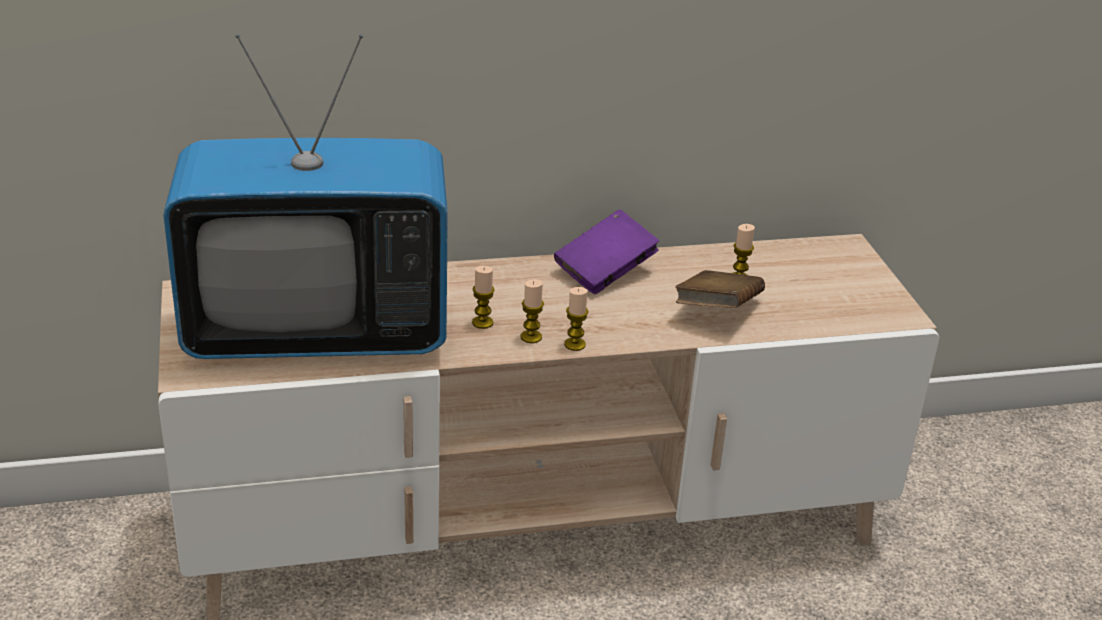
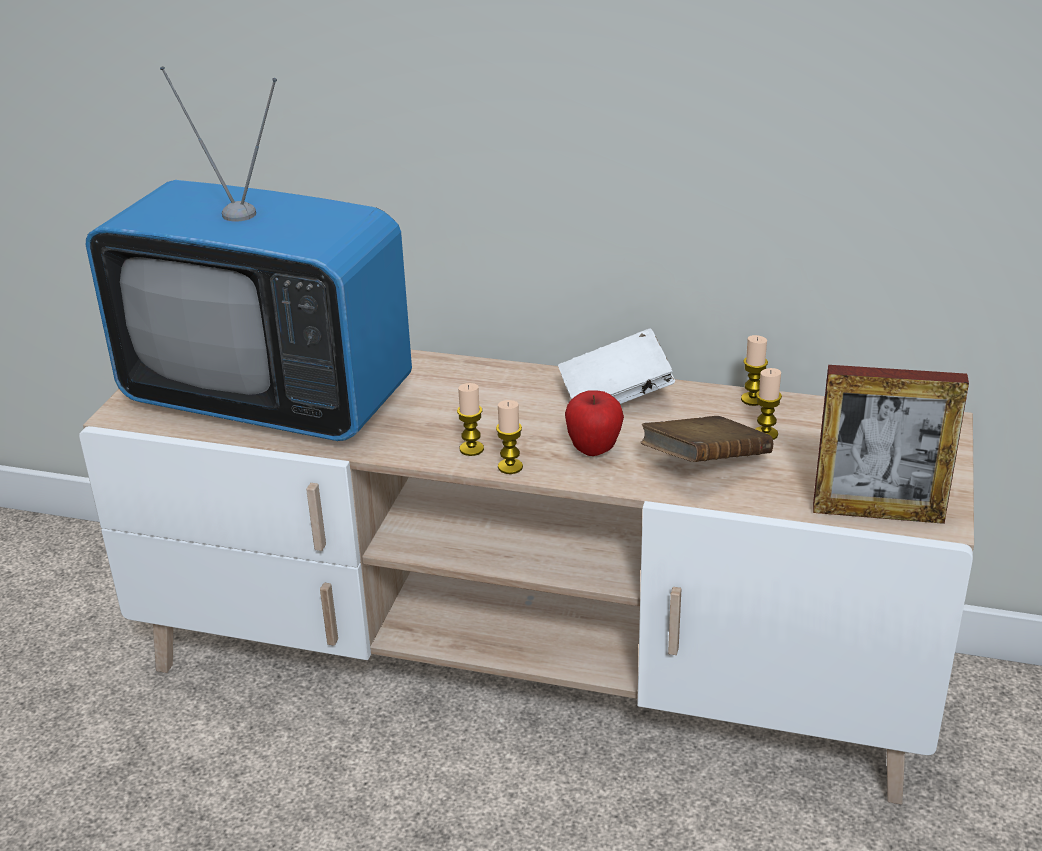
camera: 30 degrees right, 0 degrees up
candle [472,266,495,329] -> candle moved to [741,335,768,406]
purple book [554,209,659,294] -> white book [558,328,675,404]
none -> apple [565,390,624,456]
none -> picture frame [813,365,969,524]

